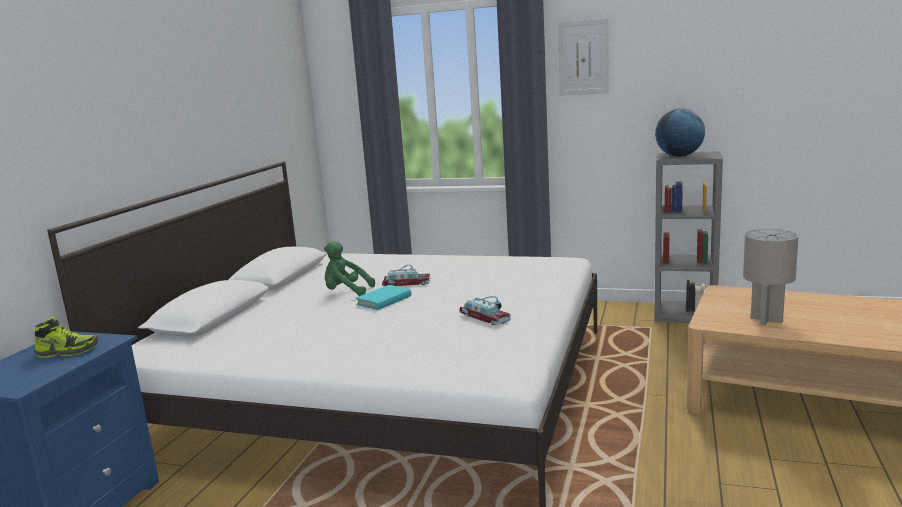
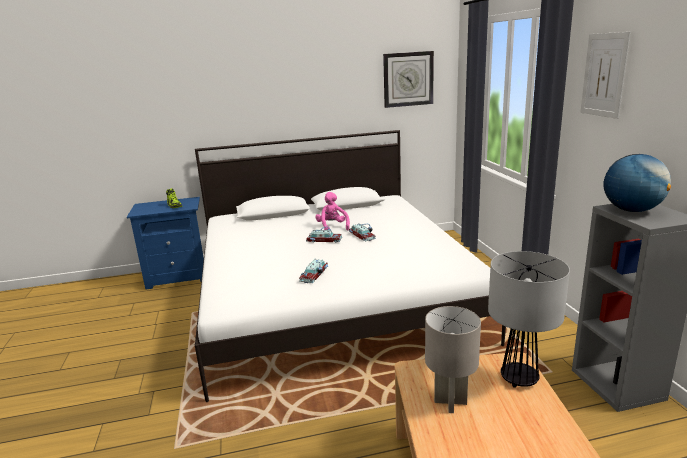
camera: 60 degrees right, 5 degrees up
green plush toy [324,241,375,296] -> pink plush toy [315,192,350,230]
turquoise book [355,285,412,310] -> toy car [306,226,342,243]
none -> wall clock [383,51,434,108]
none -> table lamp [488,251,570,388]

